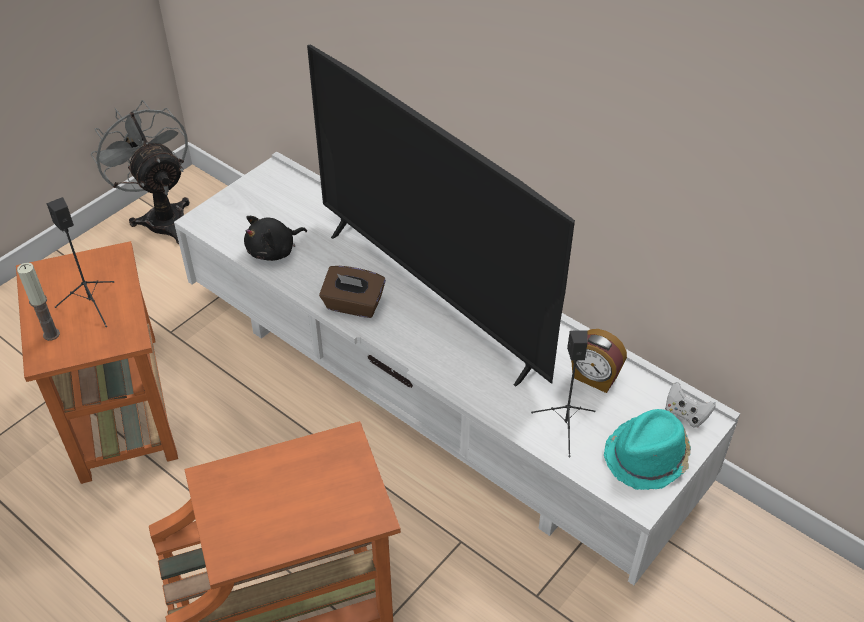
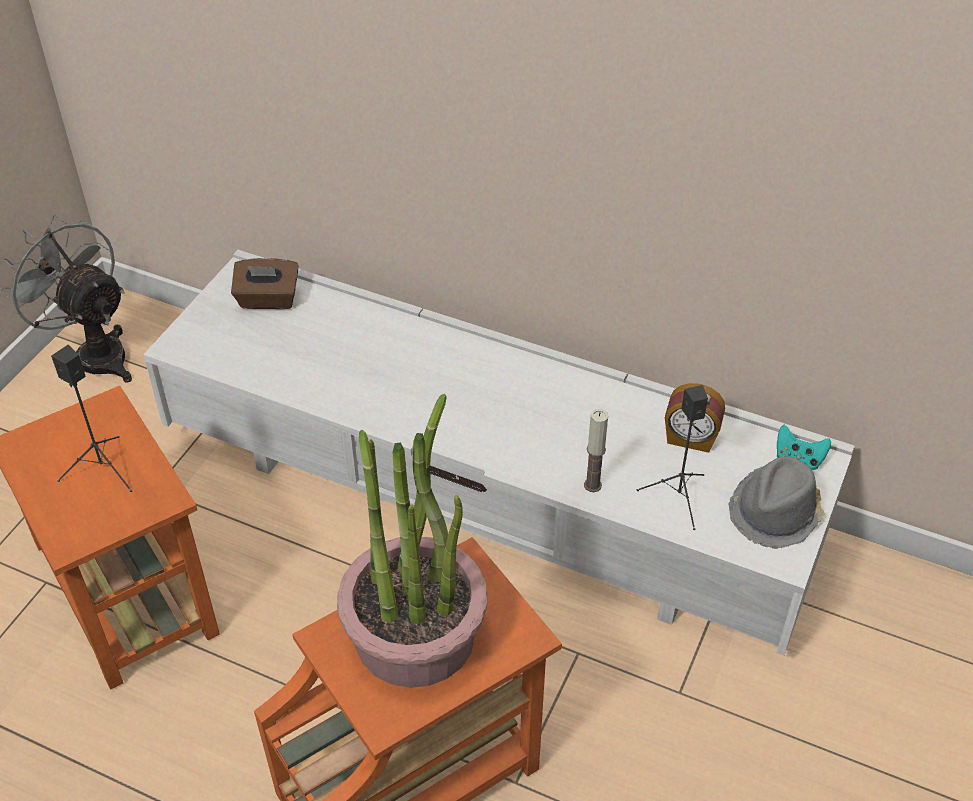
camera: 15 degrees left, 0 degrees up
candle [17,263,60,341] -> candle moved to [584,409,608,492]
black plush toy [244,216,307,261] -> none
television [307,44,575,387] -> none
brown tissue box [319,266,386,318] -> brown tissue box moved to [231,258,299,309]
turquoise hat [604,409,691,490] -> grey hat [728,456,824,549]
white game controller [665,382,716,428] -> turquoise game controller [777,425,831,470]
none -> potted plant [337,394,488,688]

